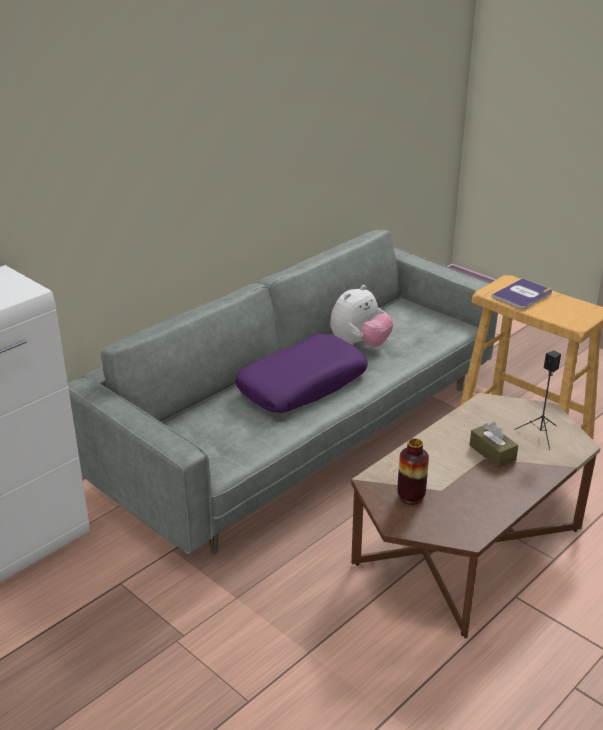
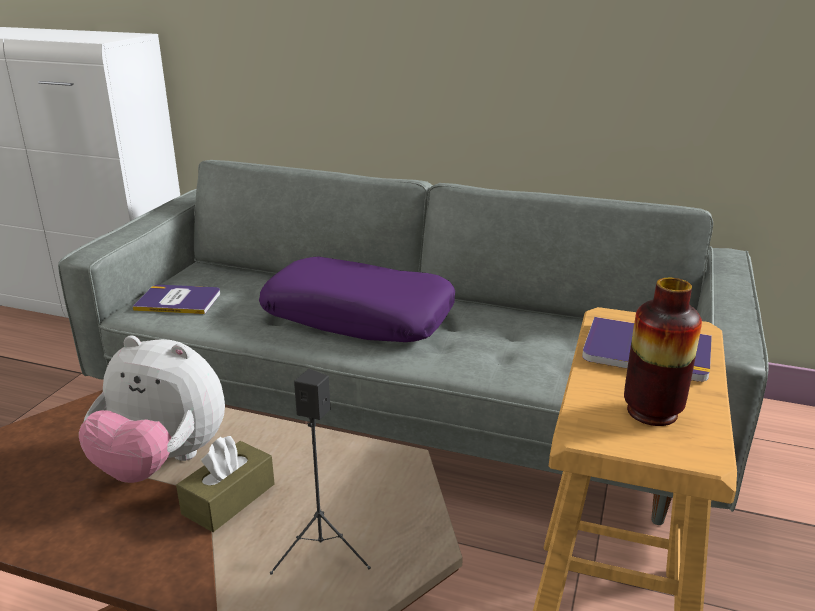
camera: 65 degrees right, 5 degrees down
plush toy [330,285,393,347] -> plush toy moved to [79,335,225,483]
vase [397,438,429,505] -> vase moved to [624,278,702,426]
none -> book [132,285,220,314]

